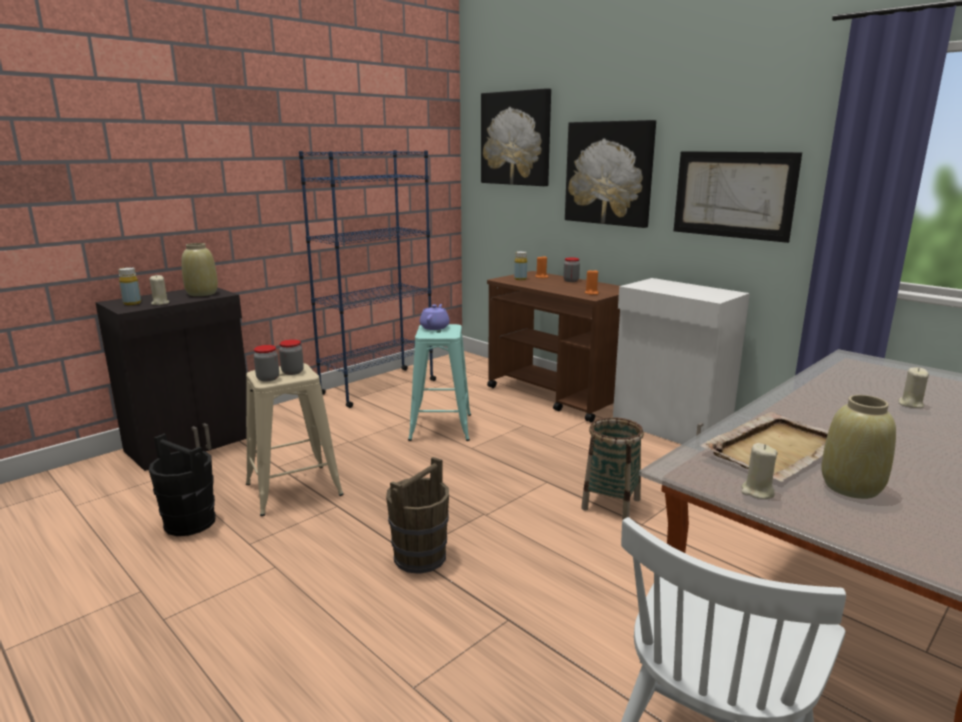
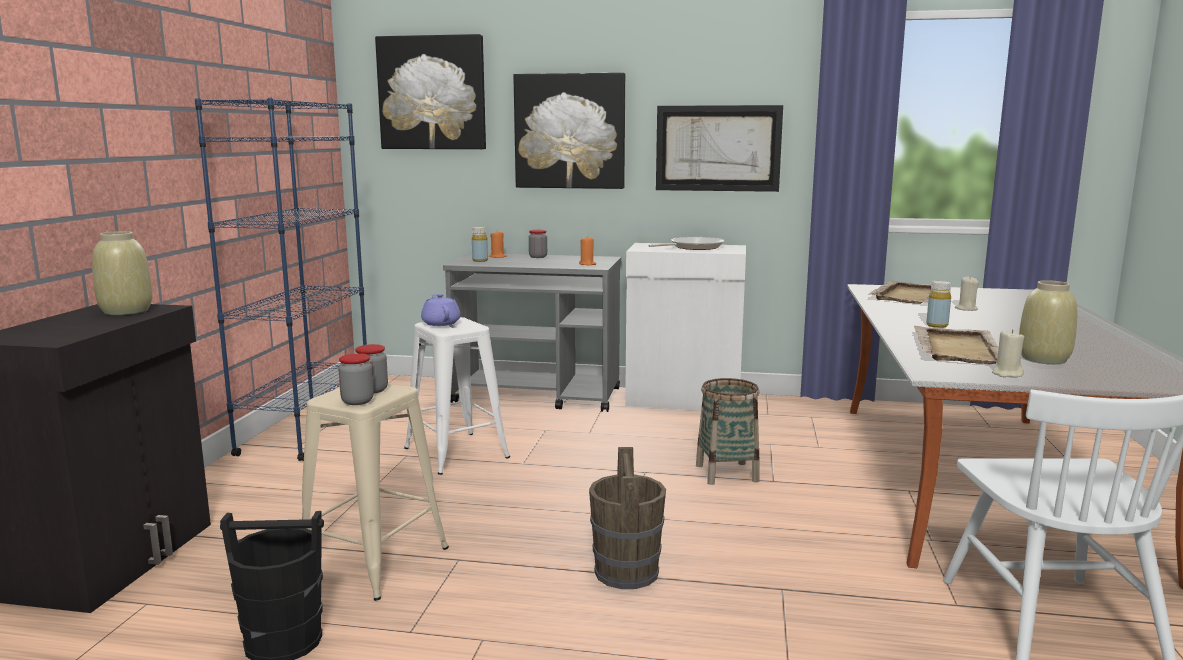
camera: 35 degrees left, 5 degrees down
yellow bottle [118,267,141,305] -> yellow bottle moved to [926,281,951,328]
beige candle [149,275,169,305] -> none
turquoise stool [408,324,471,441] -> white stool [404,317,510,475]
brown cart [487,271,620,423] -> grey cart [443,253,621,412]
none -> frying pan [648,237,724,250]
none -> beige tray [869,280,931,304]

